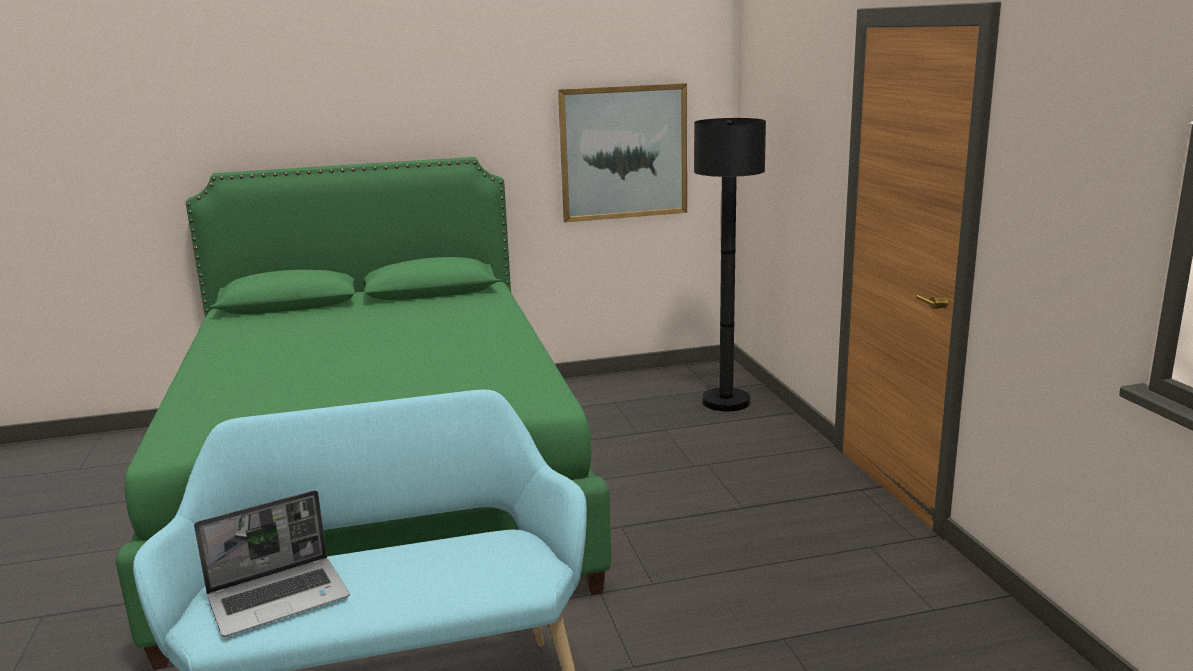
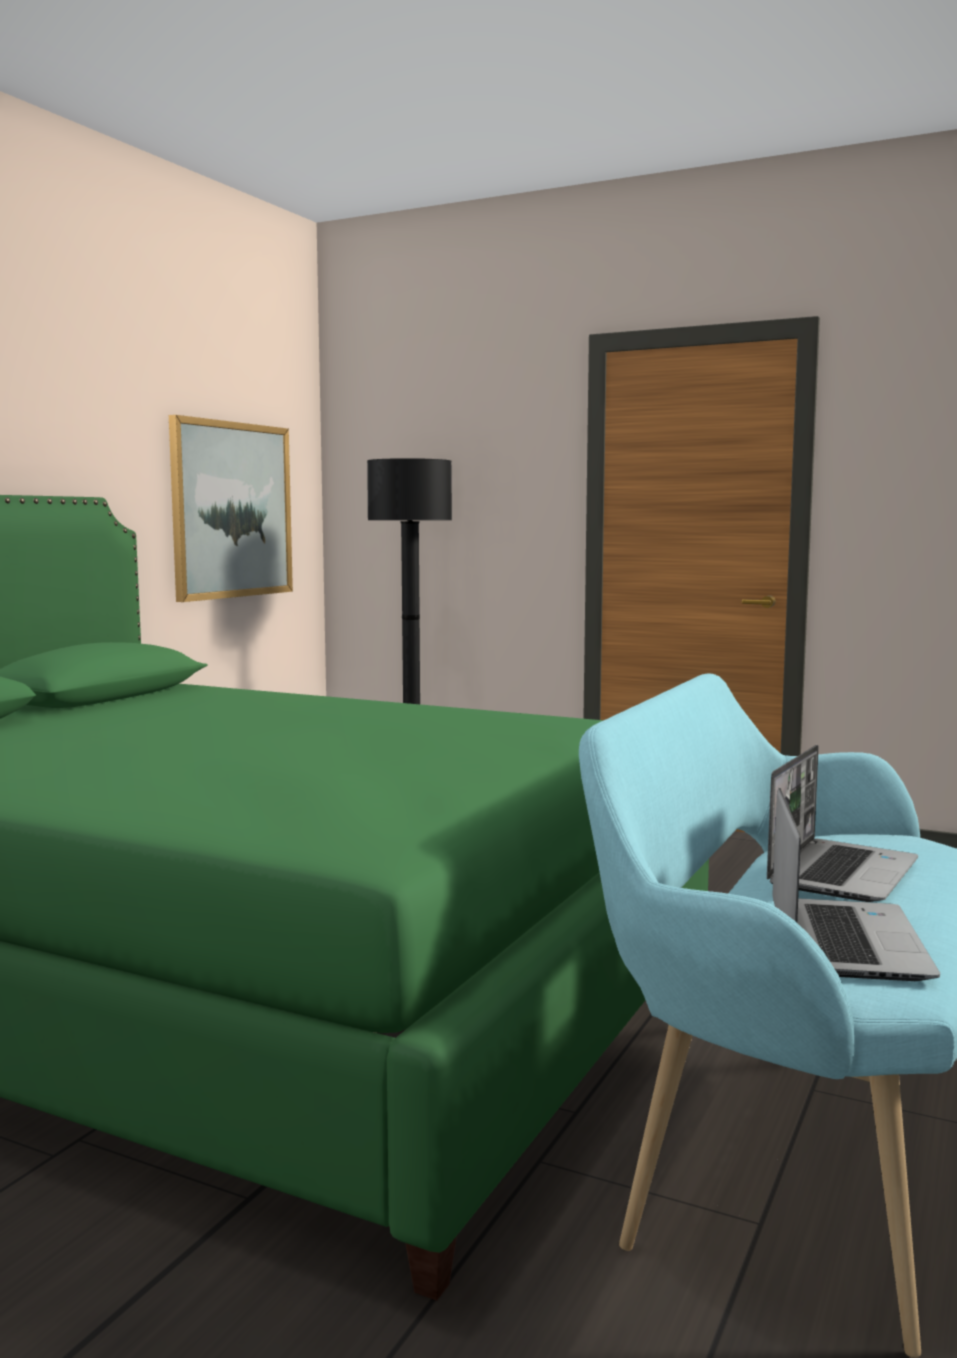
camera: 50 degrees left, 10 degrees down
none -> laptop [767,745,918,902]

